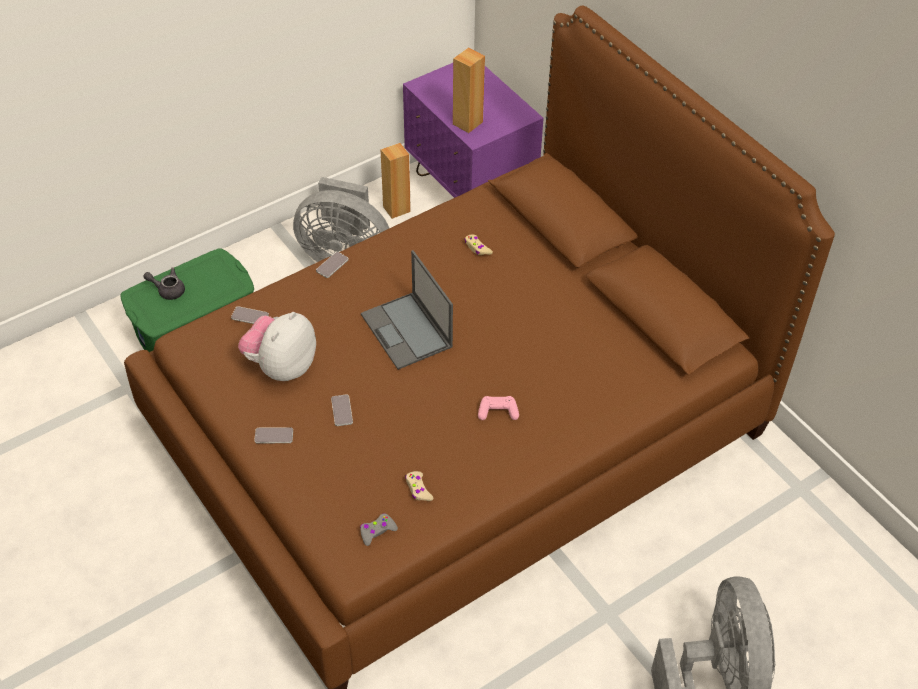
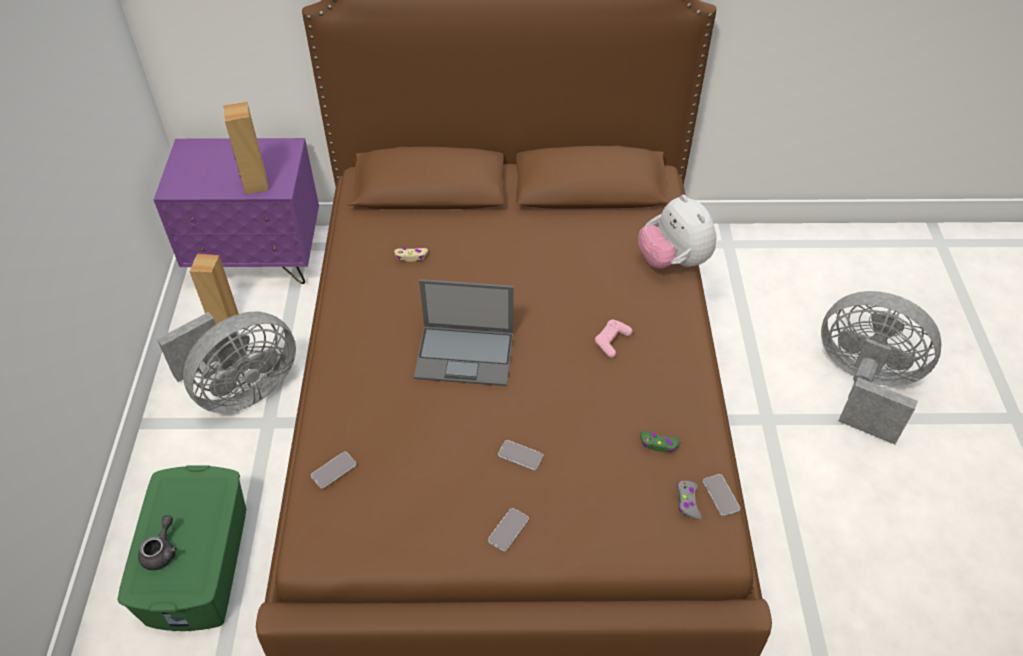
camera: 55 degrees left, 0 degrees up
grey teapot [143,268,185,300] -> grey teapot turned 150 degrees clockwise [138,515,177,570]
plush toy [238,312,316,381] -> plush toy moved to [638,195,716,269]
phone [316,252,349,278] -> phone moved to [703,474,740,516]
beige game controller [405,471,433,501] -> green game controller [640,431,680,452]

